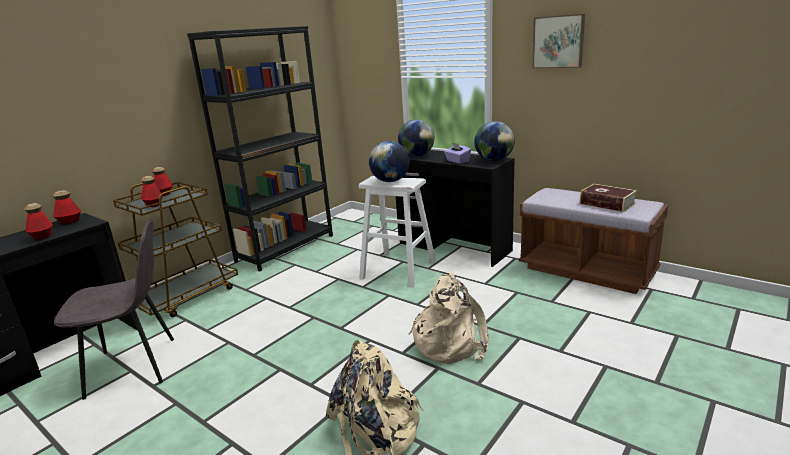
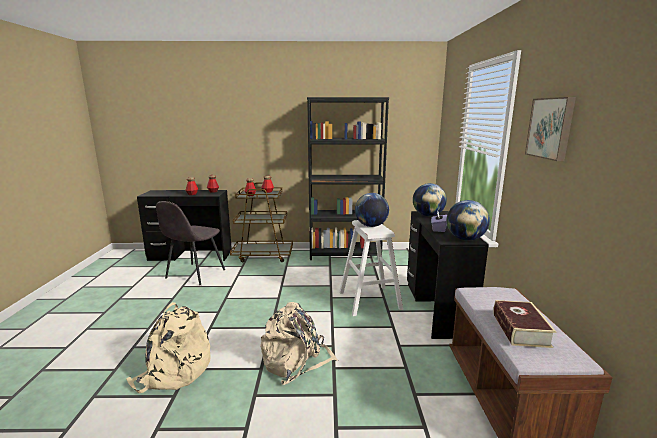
camera: 50 degrees right, 5 degrees down
grey chair [54,219,174,400] -> grey chair turned 75 degrees clockwise [156,201,225,285]

